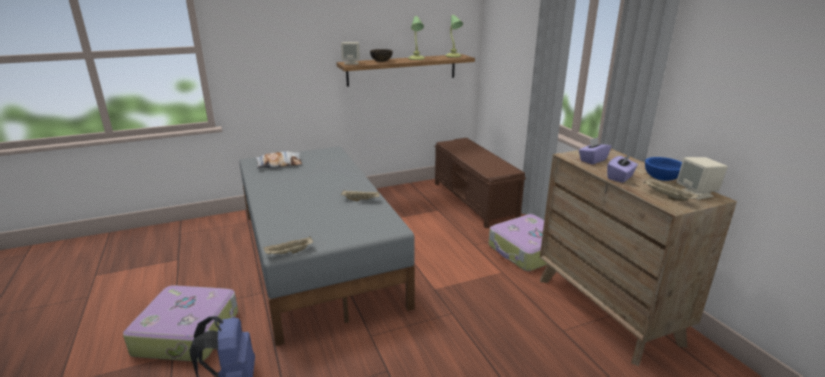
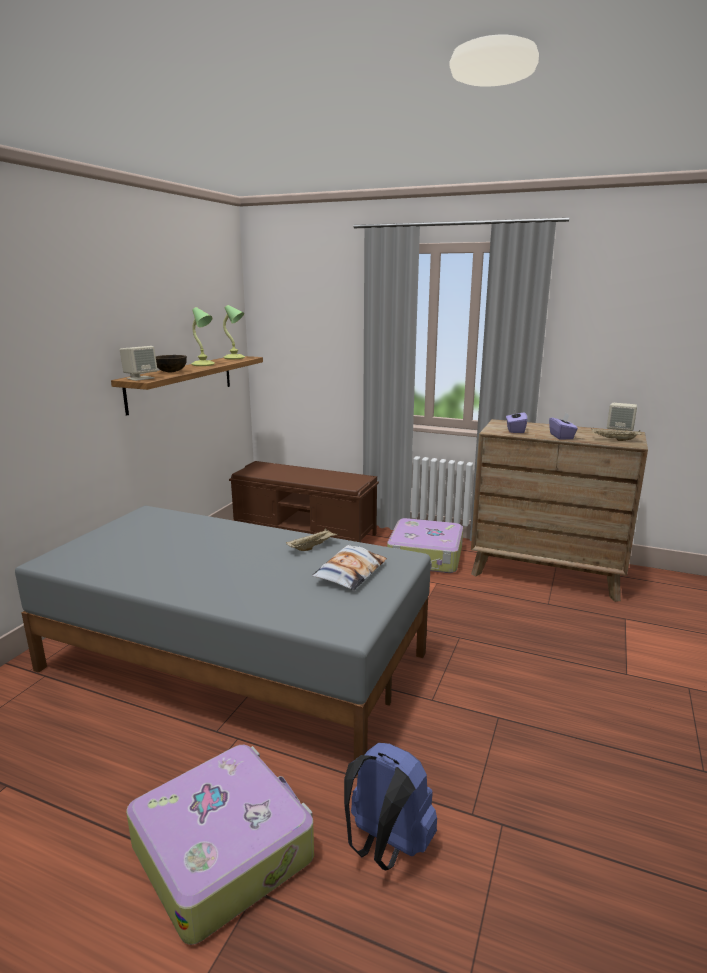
camera: 45 degrees left, 5 degrees down
pillow [255,152,302,169] -> pillow moved to [312,545,387,590]
beige tray [263,236,313,255] -> none
blue bowl [645,157,682,181] -> none

